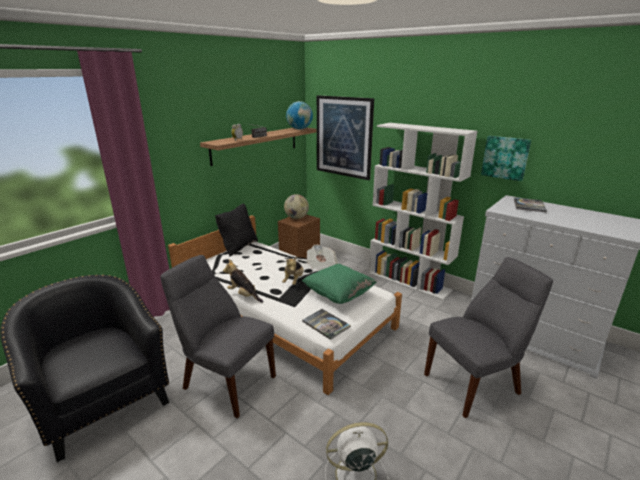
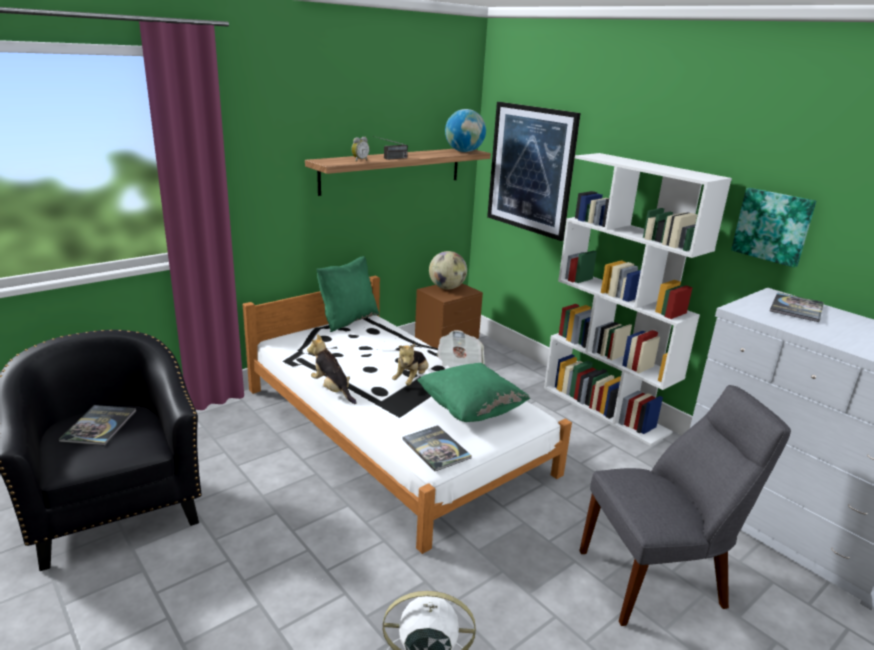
camera: 10 degrees right, 0 degrees up
grey chair [160,255,276,418] -> none
black pillow [215,203,258,256] -> green pillow [316,256,379,332]
none -> book [59,405,136,446]

